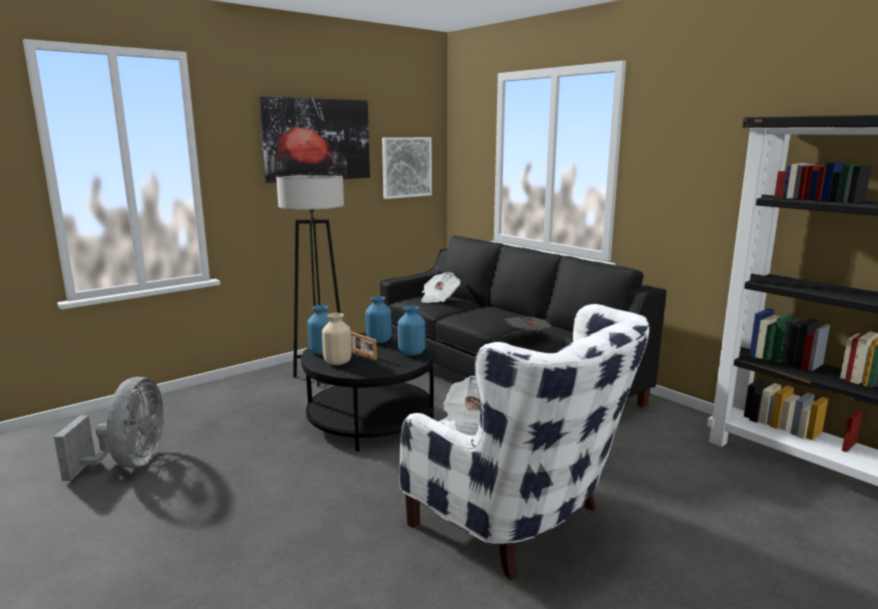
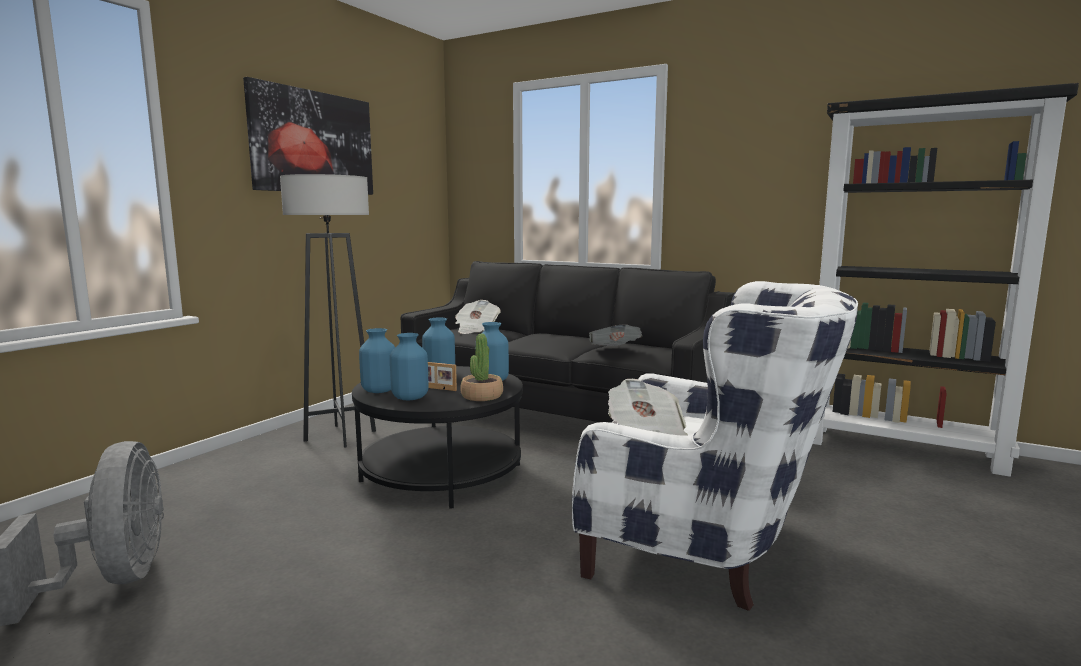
camera: 20 degrees left, 5 degrees down
beige vase [322,313,351,365] -> blue vase [390,333,429,400]
picture [382,137,432,199] -> none
none -> potted plant [460,334,503,401]

